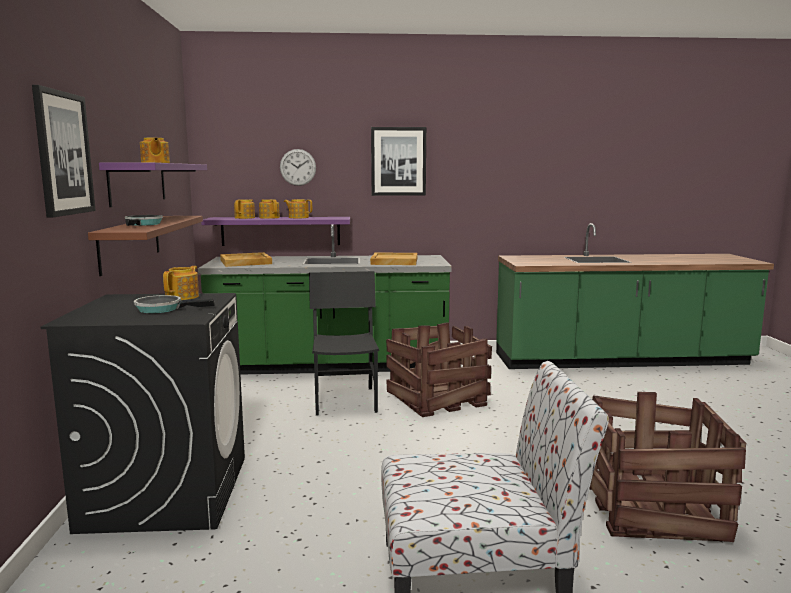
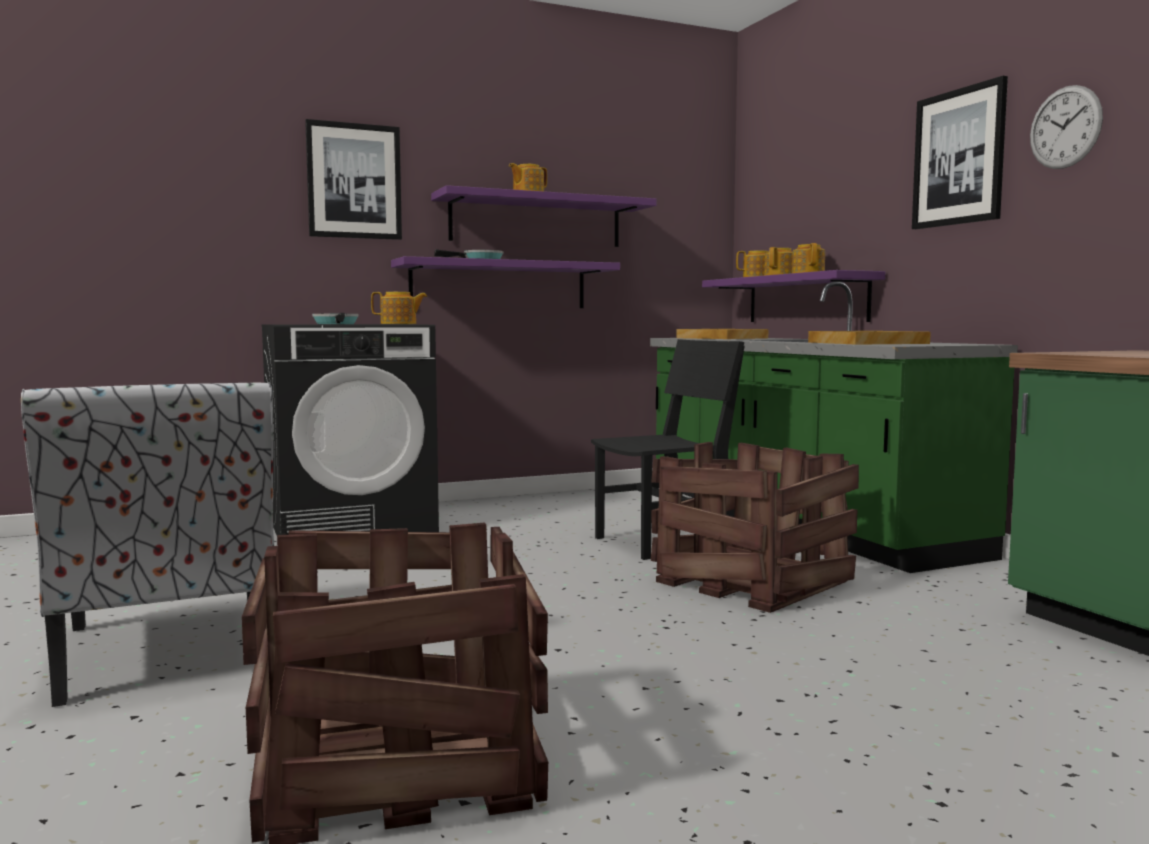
camera: 70 degrees right, 5 degrees down
brown shelf [88,216,203,276] -> purple shelf [391,256,620,308]
wall clock [280,149,316,186] -> wall clock moved to [1030,85,1103,169]

